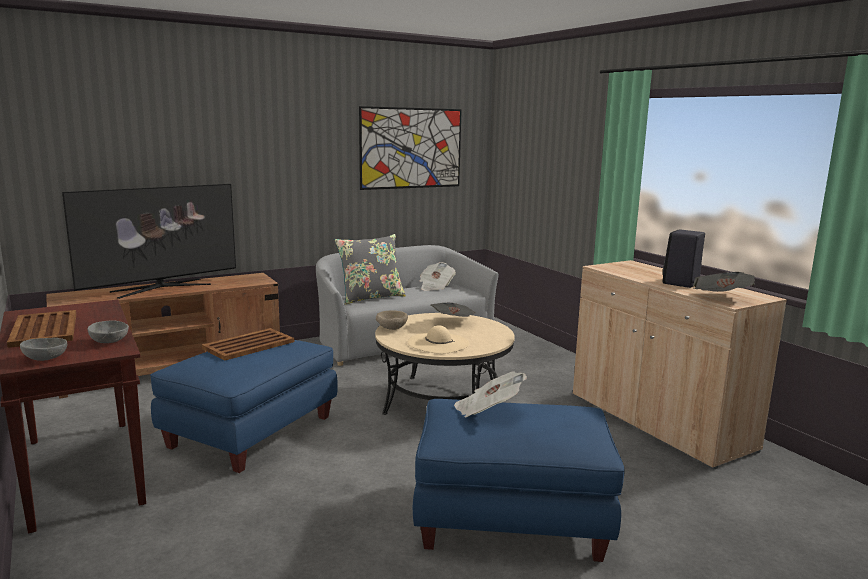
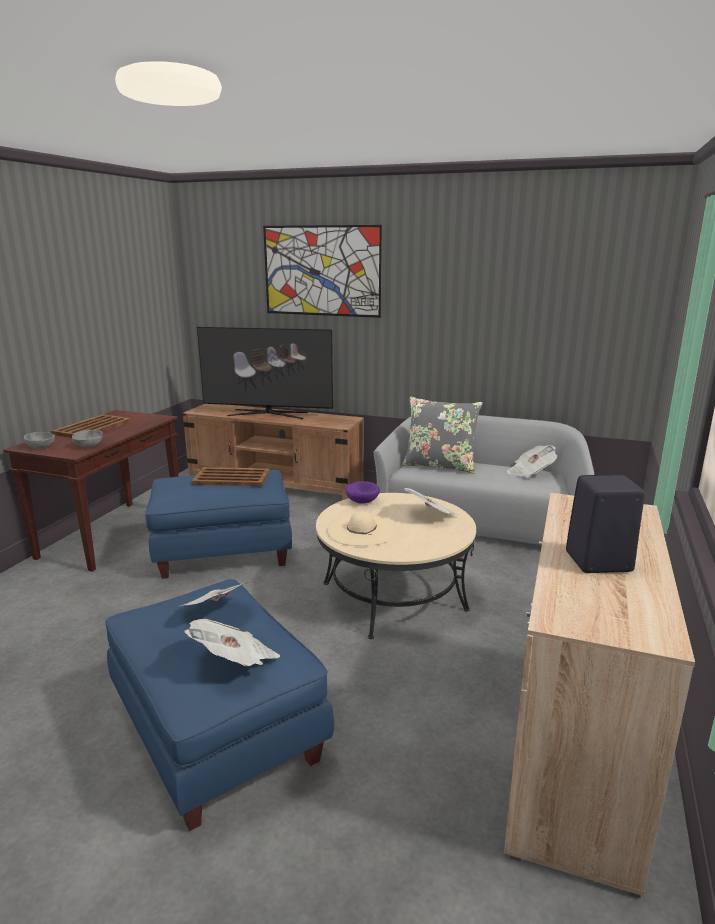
camera: 50 degrees right, 5 degrees up
picture [359,106,462,190] -> picture moved to [263,225,382,318]
beige bowl [376,311,408,330] -> purple bowl [345,481,380,503]
newspaper [693,272,755,292] -> newspaper moved to [184,619,280,667]

